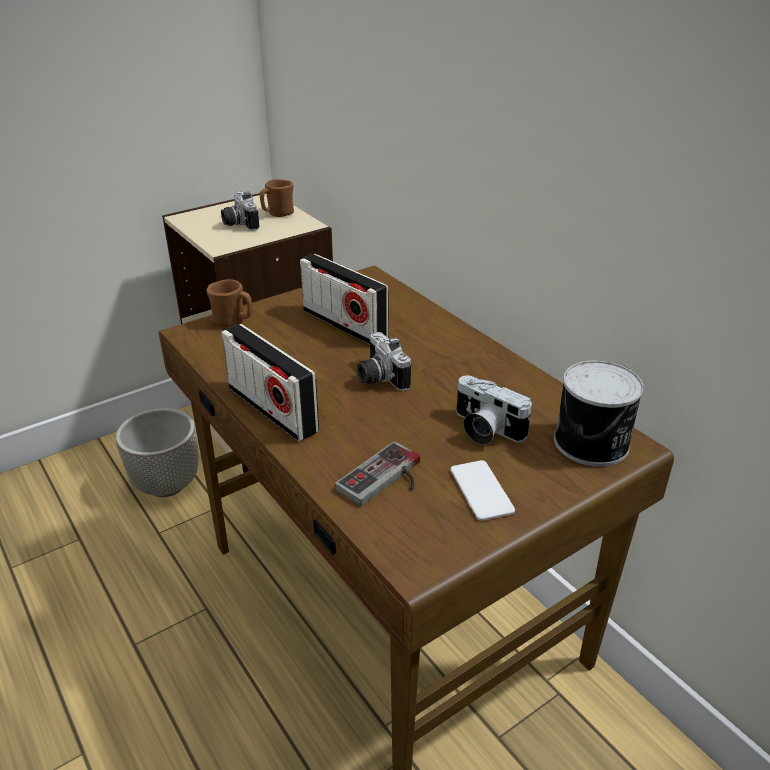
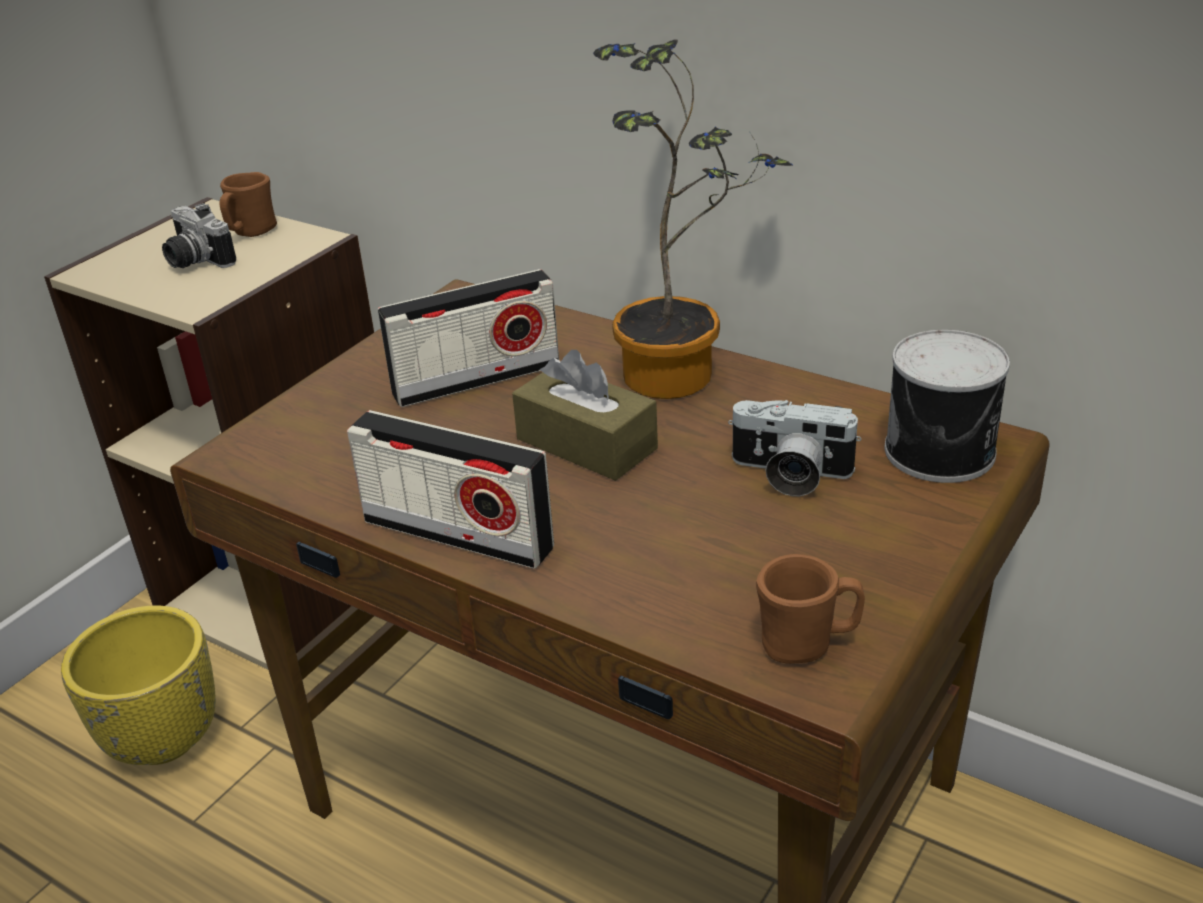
camera: 20 degrees left, 0 degrees up
grey planter [116,408,198,497] -> yellow planter [61,605,216,765]
brown mug [206,279,252,327] -> brown mug moved to [756,554,865,664]
radio [300,254,388,345] -> radio turned 45 degrees counterclockwise [378,269,559,407]
game controller [335,441,420,506] -> none
camera [357,332,411,391] -> brown tissue box [512,350,658,481]
phone [451,460,515,521] -> none
none -> potted plant [593,39,793,399]

